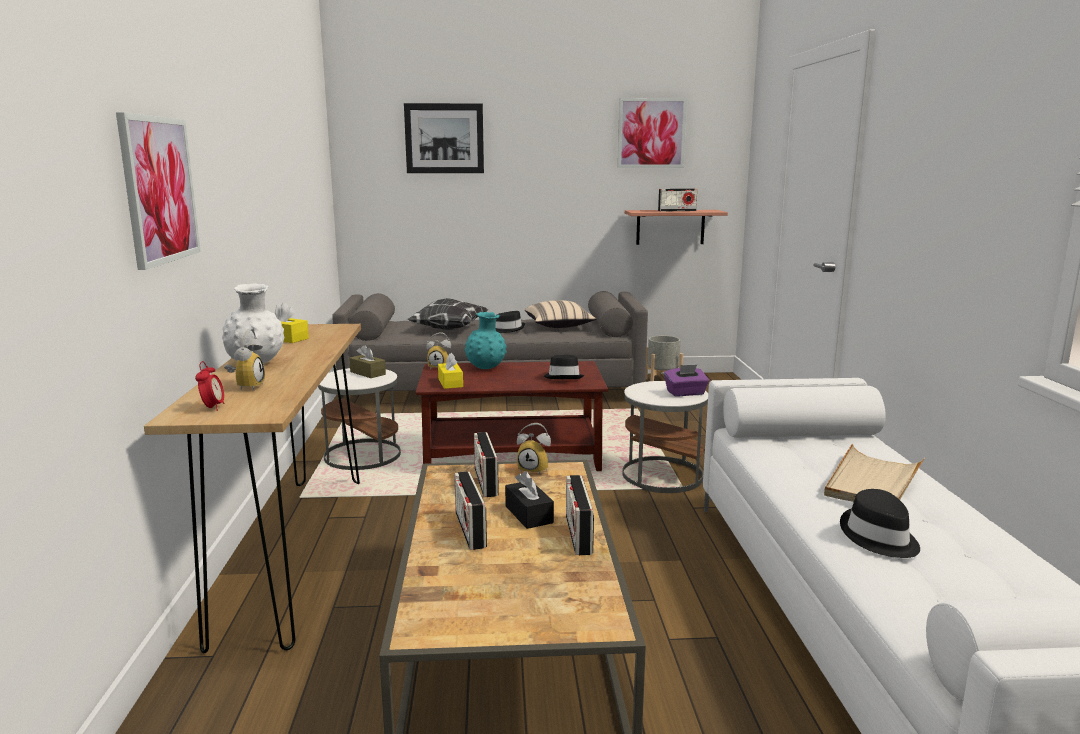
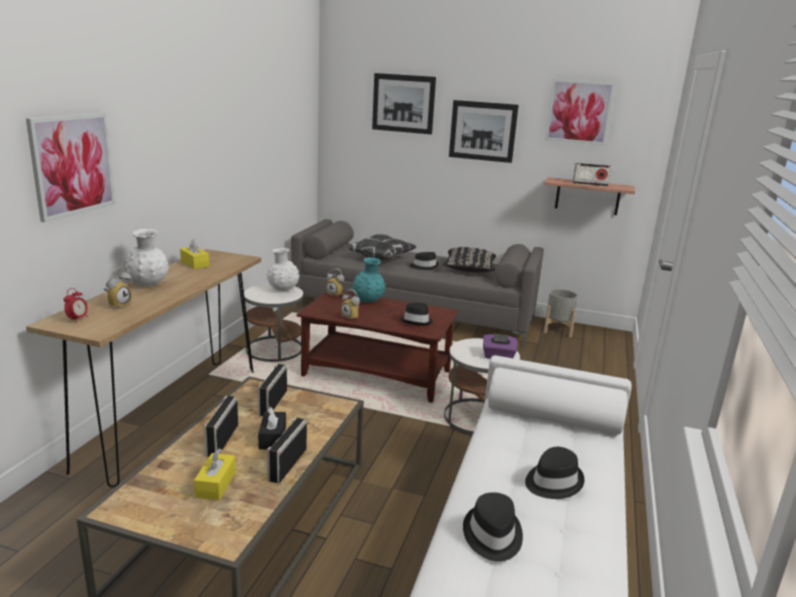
camera: 20 degrees right, 5 degrees up
brown tissue box [349,345,386,378] -> white vase [267,248,300,291]
yellow tissue box [438,353,463,389] -> yellow tissue box moved to [194,448,236,500]
alarm clock [517,423,551,475] -> alarm clock moved to [341,289,360,321]
beige pillow [525,300,596,328] -> black pillow [443,247,496,272]
beige tray [824,444,925,502] -> black hat [525,447,585,499]
none -> picture [449,100,519,163]

